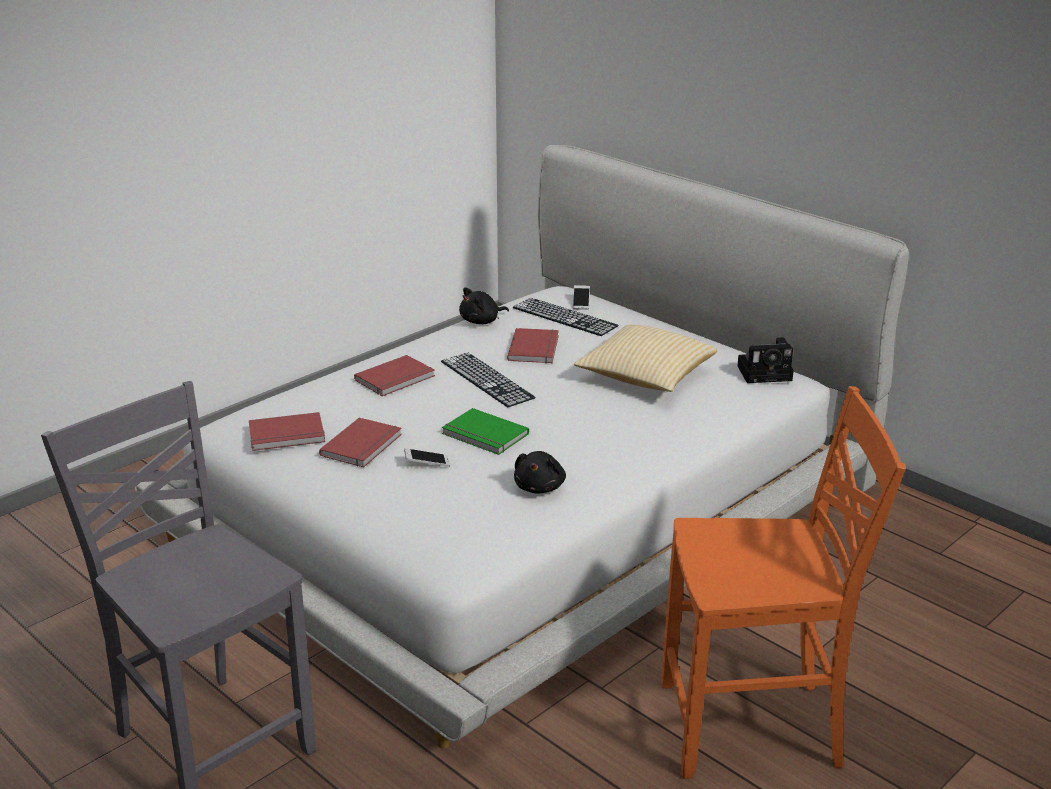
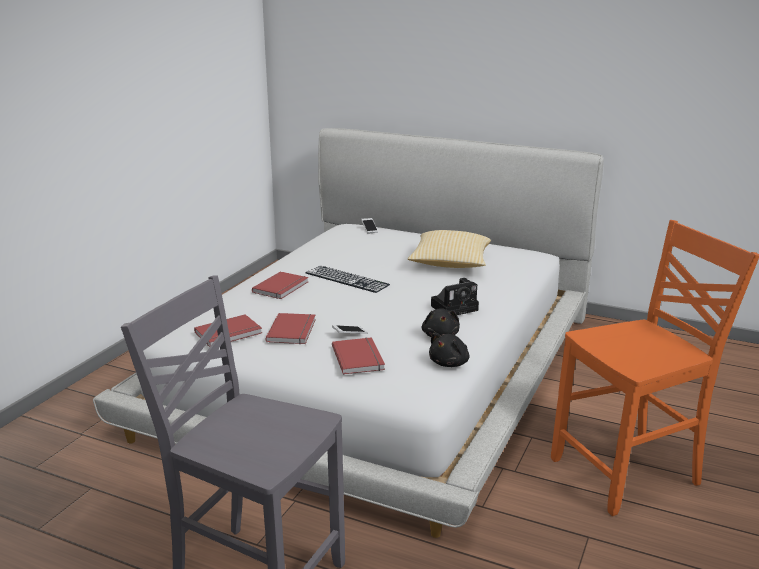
camera: 20 degrees left, 5 degrees down
green book [442,408,529,455] -> none
black plush toy [459,287,509,324] -> black plush toy moved to [429,333,469,367]
red book [507,328,559,363] -> red book moved to [332,337,385,375]
keyboard [513,298,619,336] -> none
camera [738,337,794,383] -> camera moved to [431,278,479,315]

